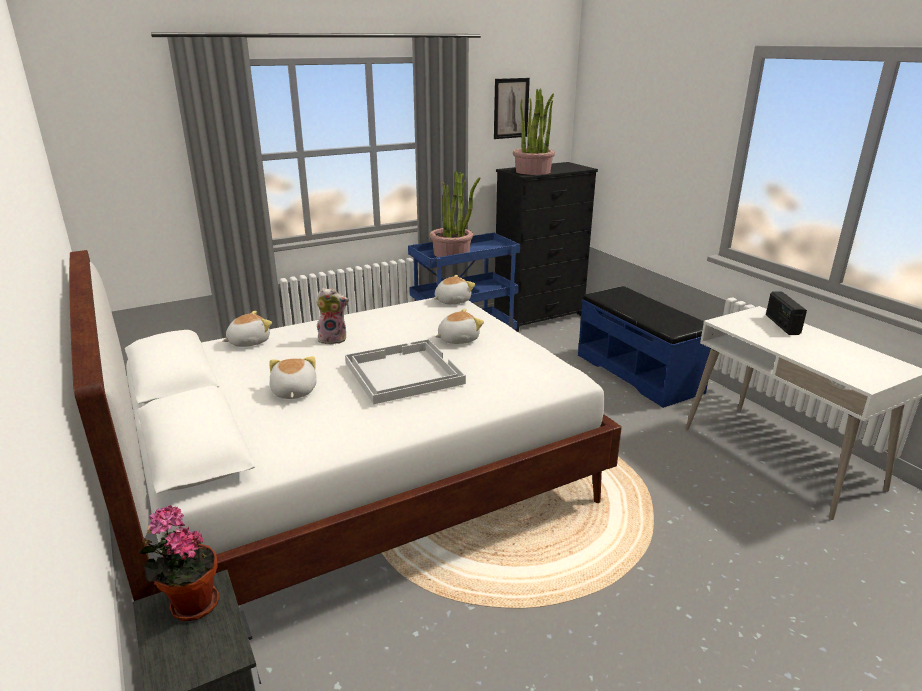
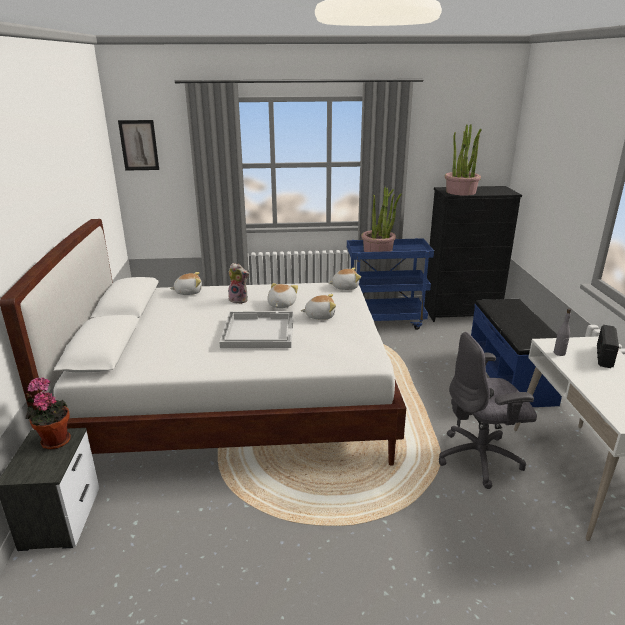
camera: 25 degrees right, 0 degrees up
plush toy [269,356,317,399] -> plush toy moved to [267,283,298,308]
picture [494,78,530,139] -> picture moved to [118,120,159,171]
none -> grey office chair [439,332,537,489]
none -> grey bottle [554,309,571,356]

